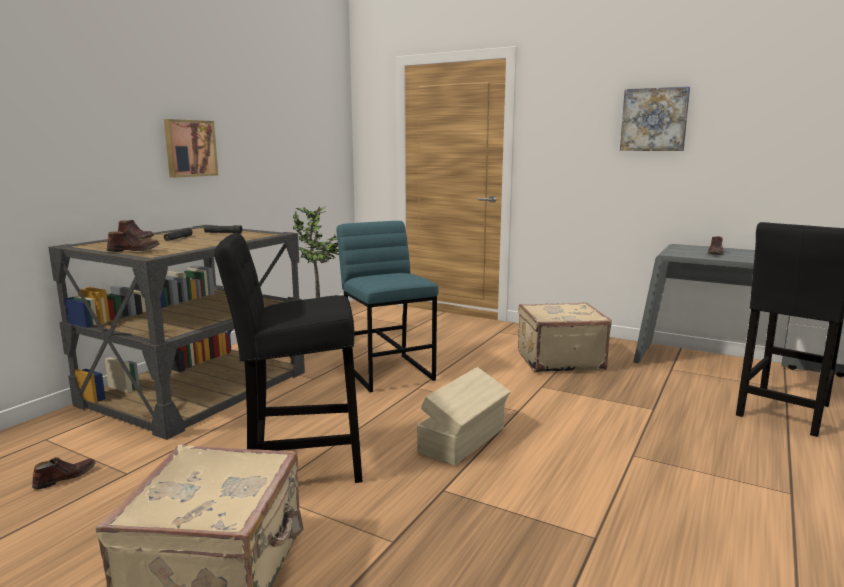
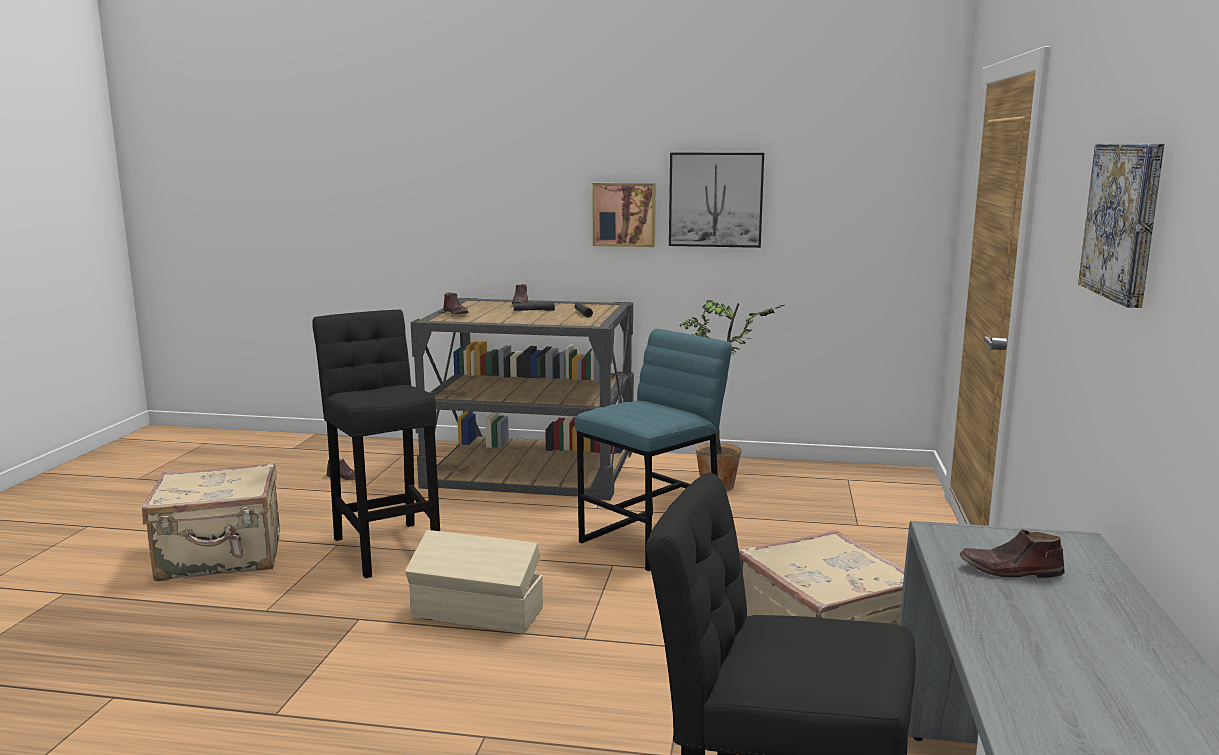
camera: 70 degrees right, 0 degrees up
none -> picture [669,153,764,248]

